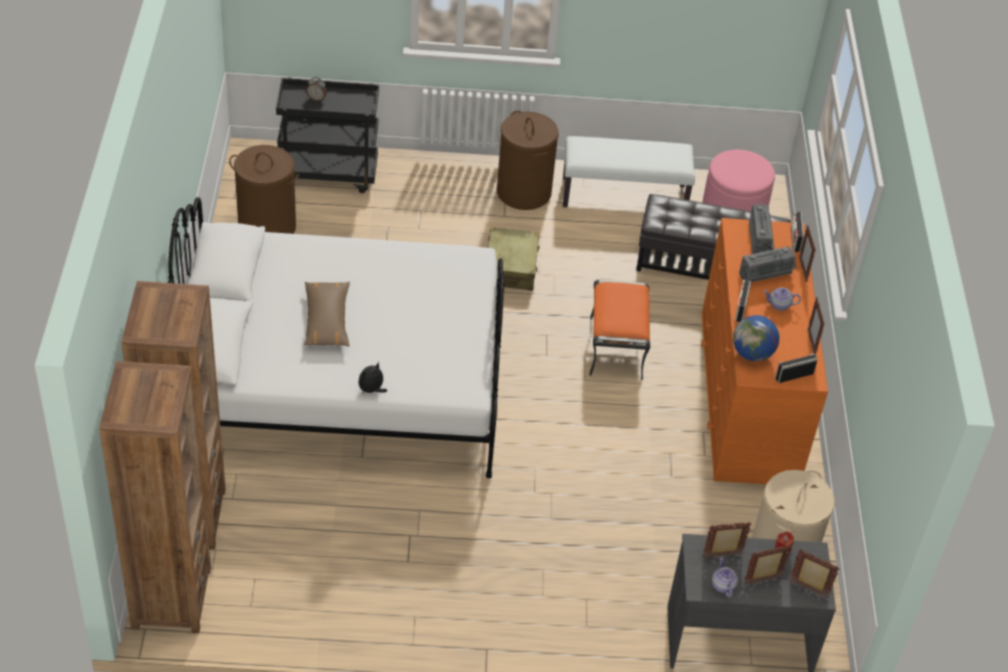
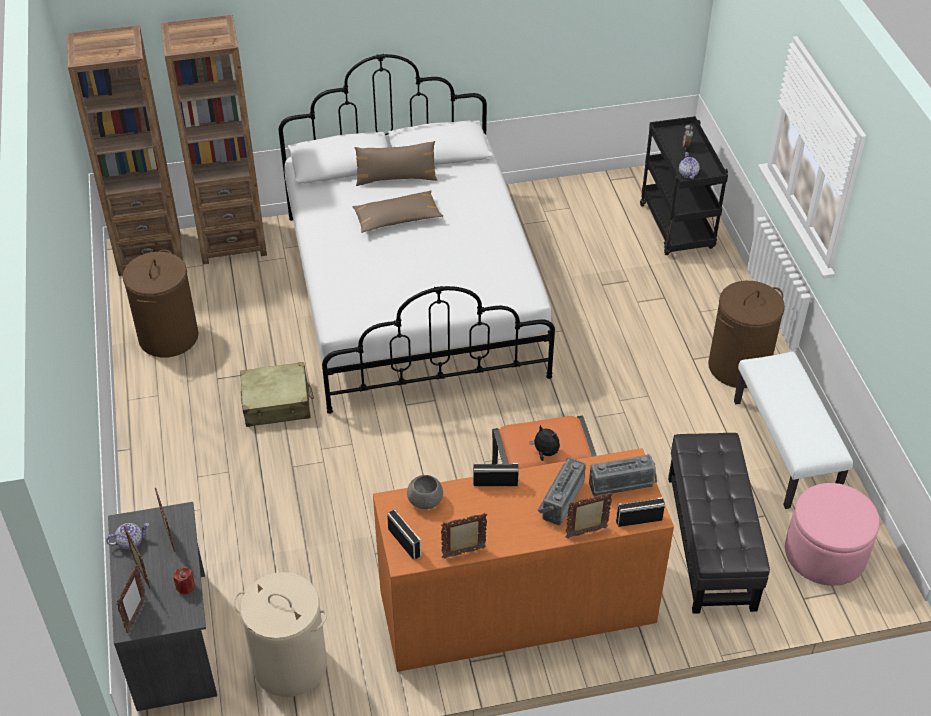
camera: 80 degrees right, 0 degrees up
brown laundry basket [229,145,299,234] -> brown laundry basket moved to [122,249,199,358]
plush toy [359,362,387,394] -> plush toy moved to [530,425,560,461]
beige suitcase [488,227,540,291] -> beige suitcase moved to [240,362,314,427]
globe [733,315,779,361] -> grey bowl [407,475,443,509]
radio [739,246,797,282] -> radio turned 60 degrees clockwise [538,457,586,525]
teapot [764,287,801,311] -> teapot moved to [679,152,700,179]
none -> brown pillow [354,141,437,186]

